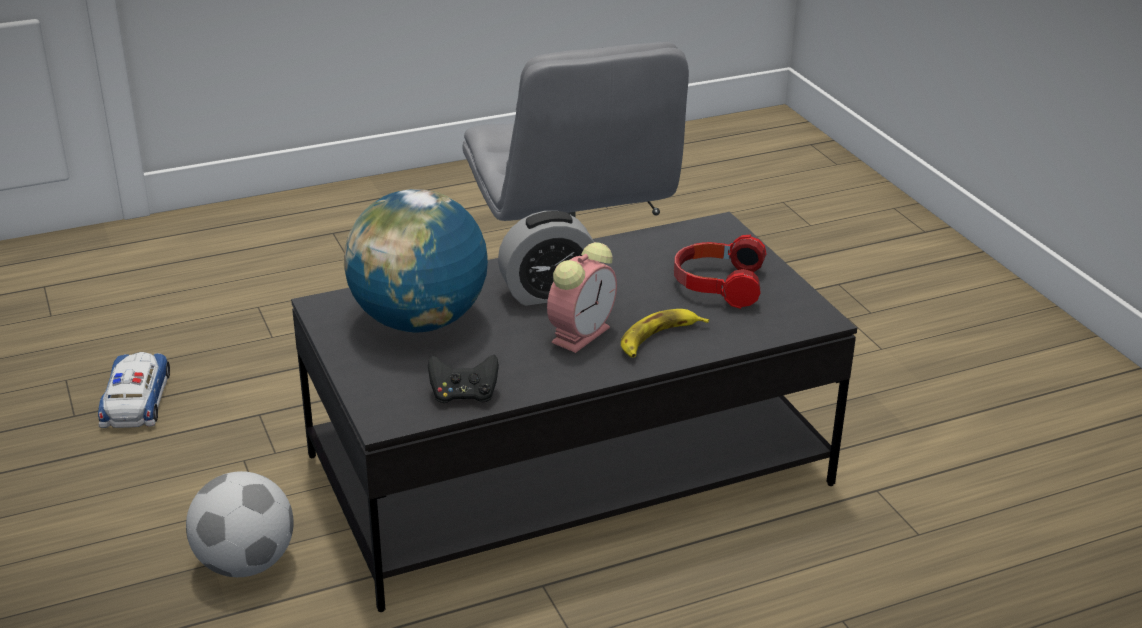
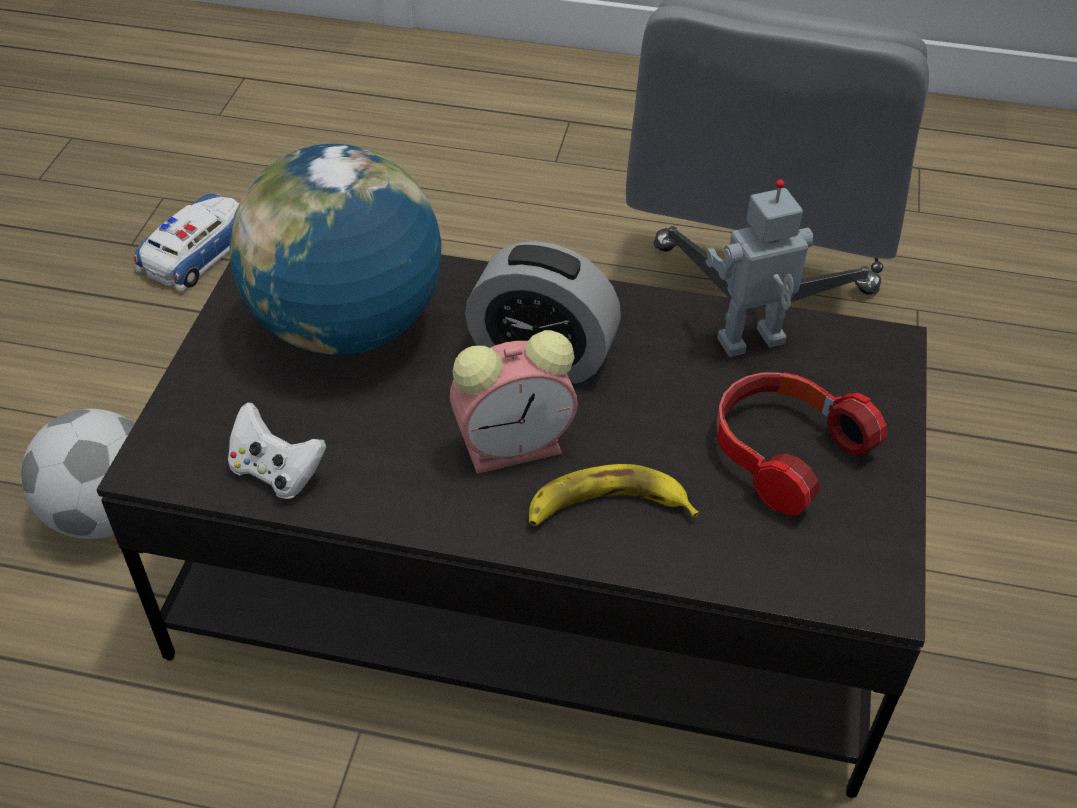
camera: 35 degrees right, 15 degrees up
black game controller [428,355,499,403] -> white game controller [228,403,327,499]
none -> toy robot [705,179,814,357]

